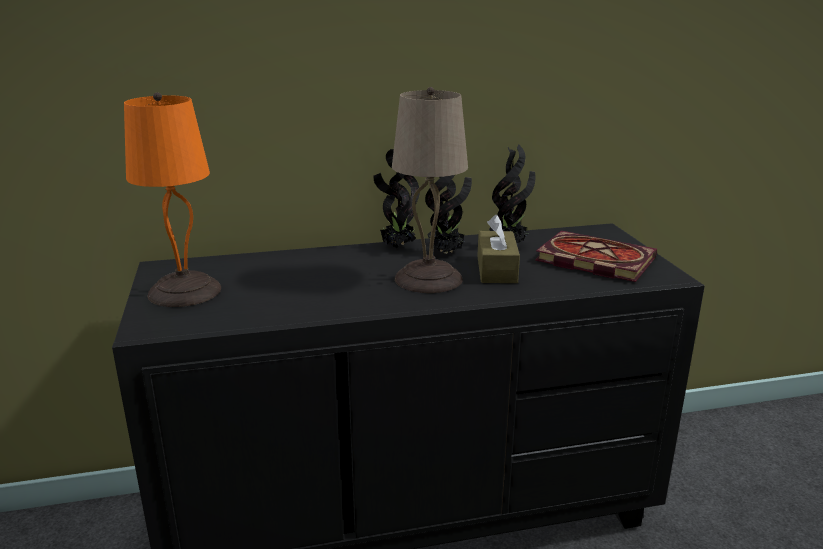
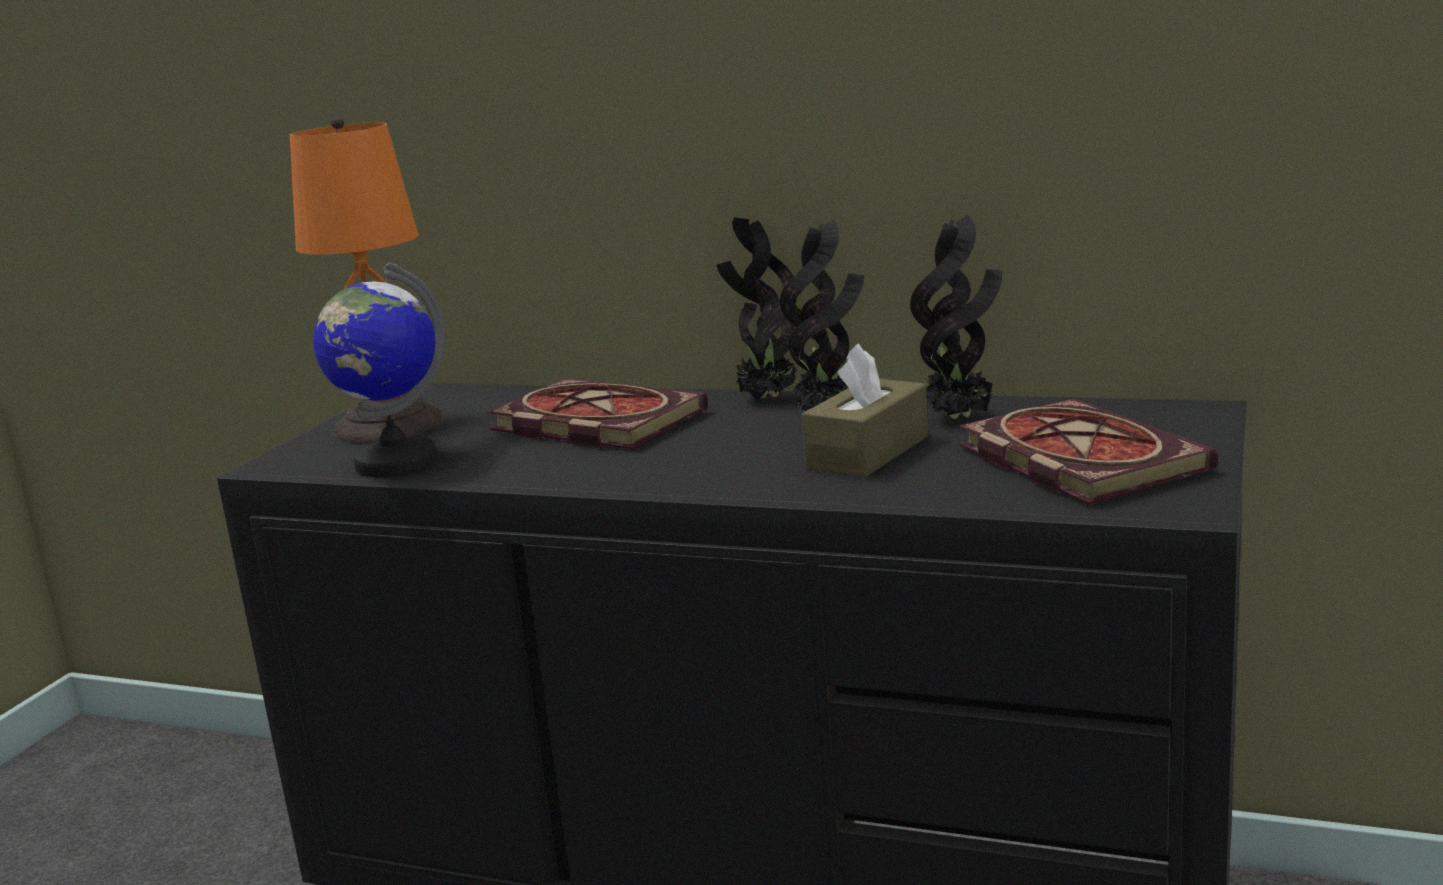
camera: 35 degrees right, 5 degrees down
beige table lamp [392,87,468,293] -> none
none -> globe [313,262,445,477]
none -> book [487,378,708,449]

